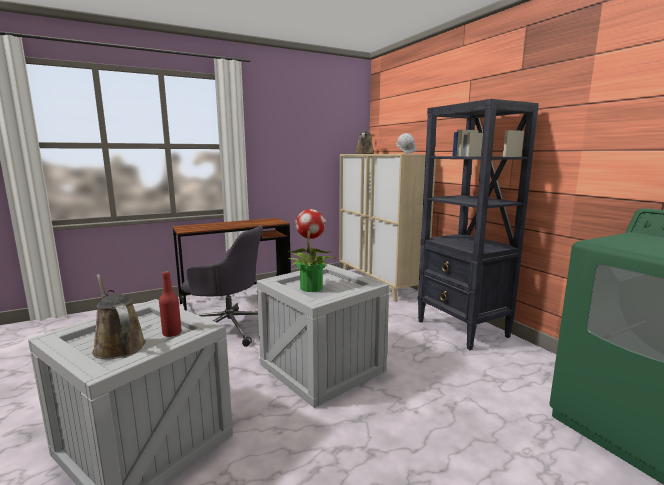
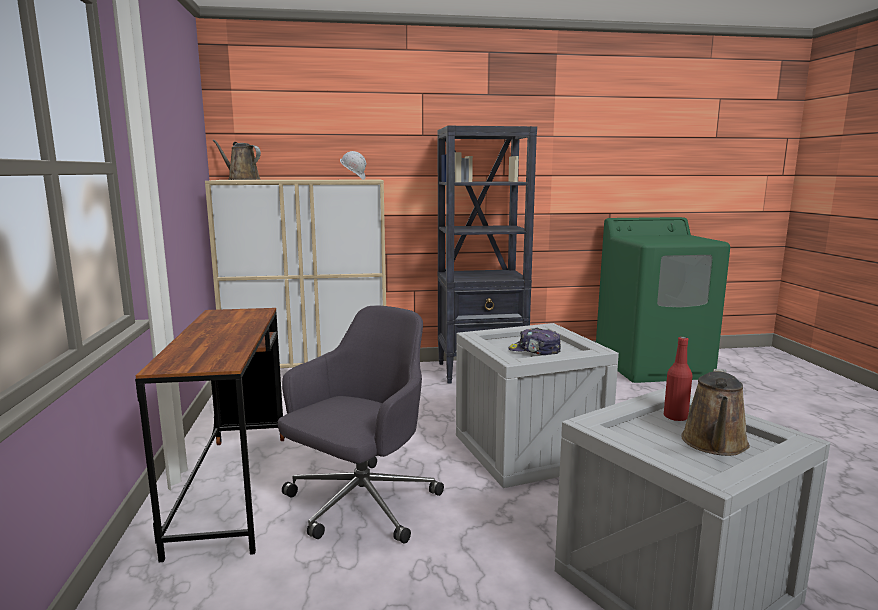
camera: 70 degrees left, 0 degrees up
brown watering can [92,274,146,359] -> brown watering can turned 45 degrees counterclockwise [681,369,750,456]
potted plant [289,209,336,292] -> cap [508,328,561,355]

